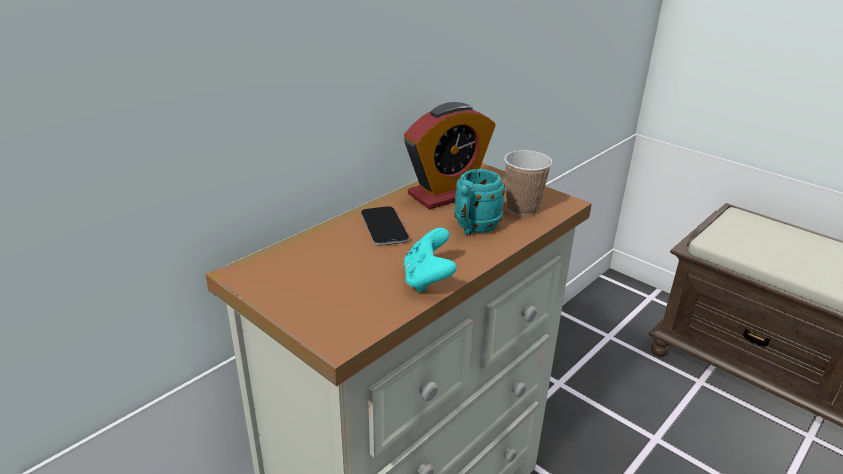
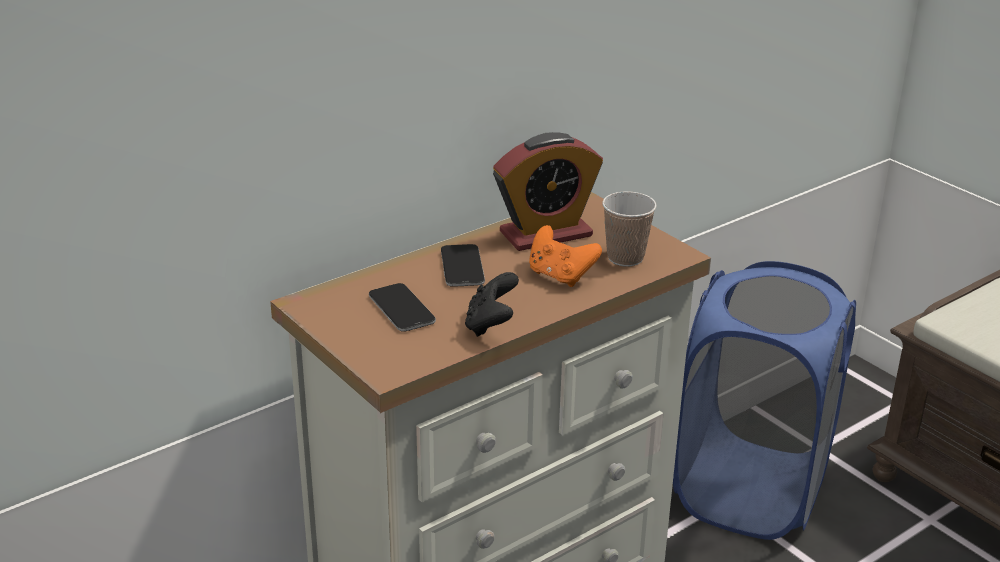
camera: 10 degrees right, 0 degrees up
turquoise game controller [404,228,457,293] -> black game controller [465,272,519,337]
turquoise mug [454,169,505,236] -> orange game controller [529,225,602,287]
none -> phone [369,283,436,332]
none -> blue laundry basket [673,261,856,540]

